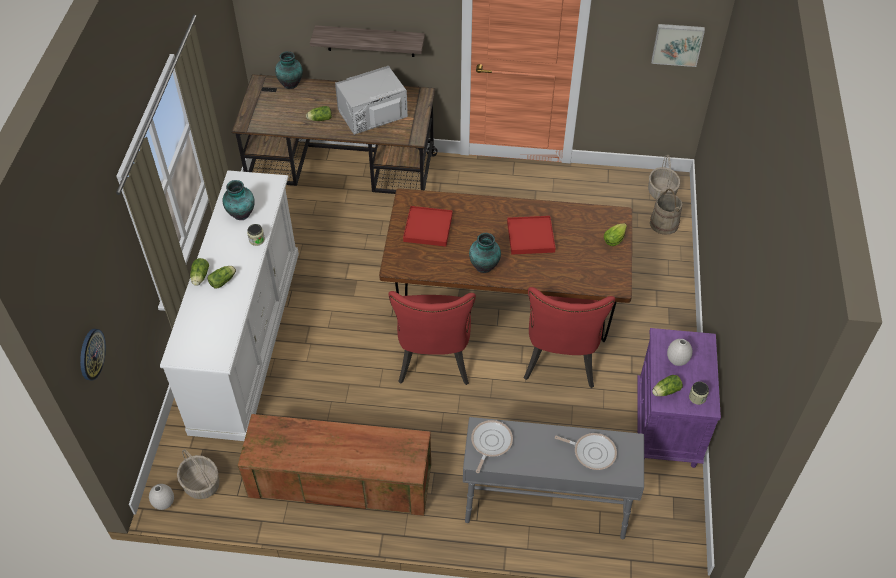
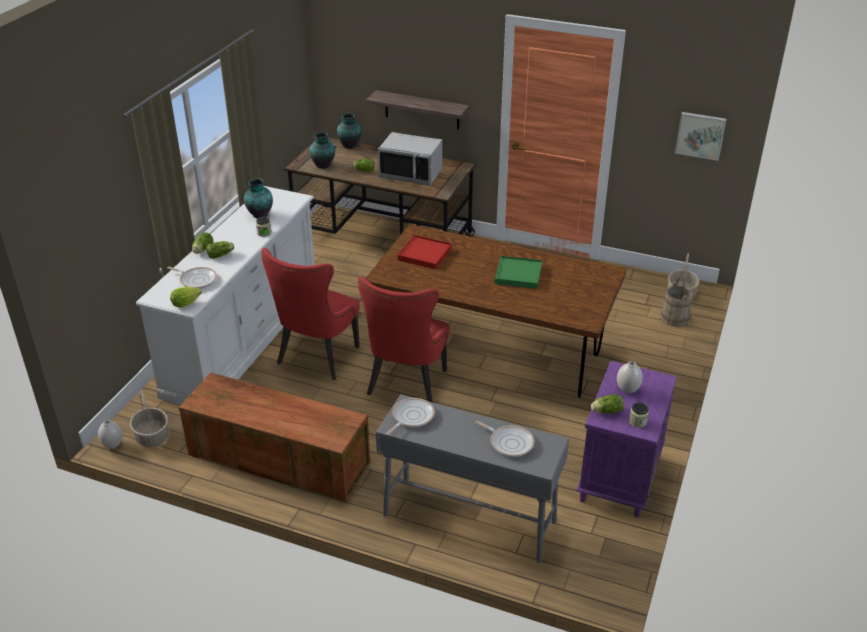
camera: 15 degrees right, 15 degrees down
wall clock [80,329,106,381] -> none
grey microwave [335,66,408,135] -> grey microwave turned 150 degrees counterclockwise [378,132,442,186]
vase [469,233,501,273] -> vase moved to [310,132,335,169]
red tray [507,216,556,255] -> green tray [494,256,542,289]
red chair [524,287,615,388] -> red chair moved to [261,248,360,380]
lettuce [604,223,627,246] -> lettuce moved to [170,287,202,307]
none -> frying pan [167,267,217,289]

